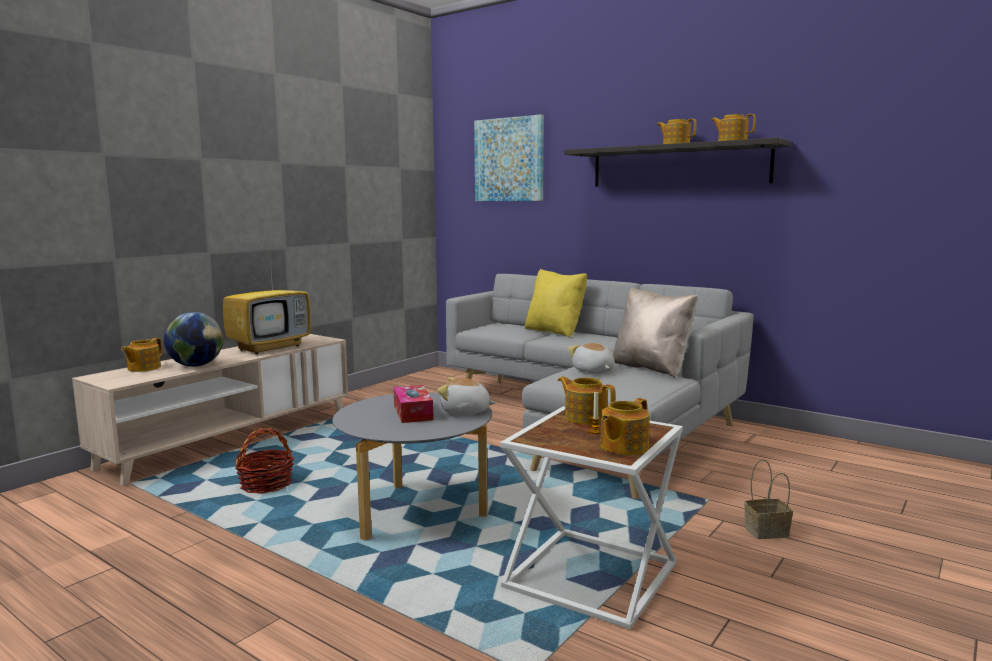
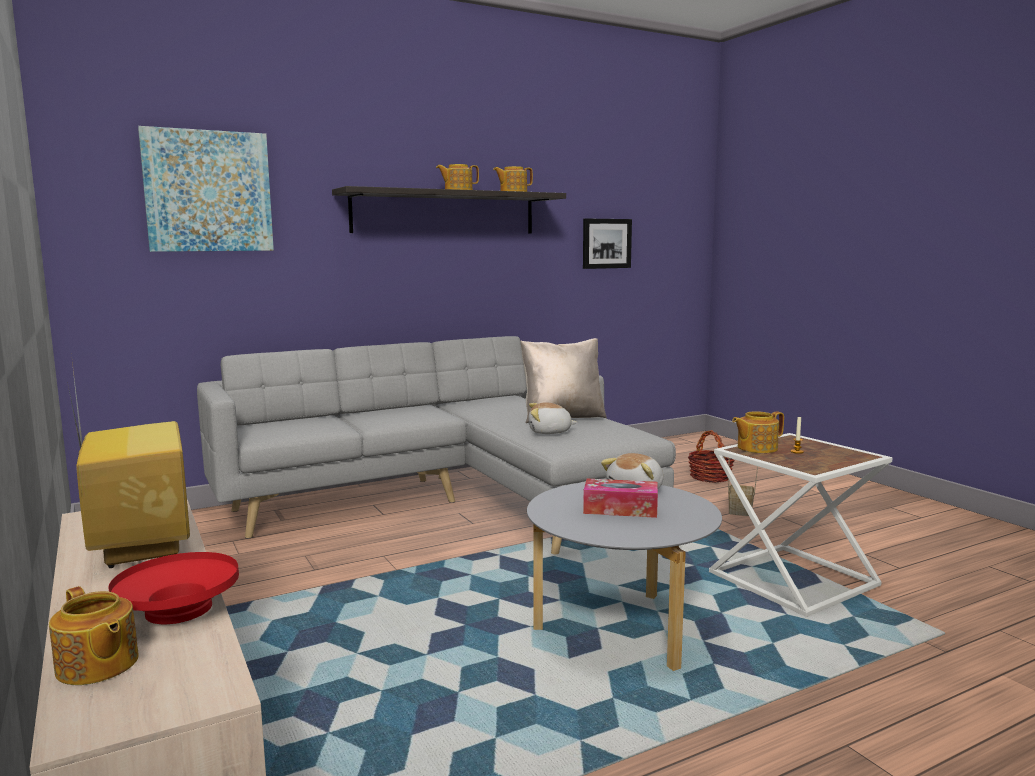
camera: 65 degrees left, 0 degrees up
globe [164,312,223,367] -> red bowl [108,552,239,625]
basket [235,428,294,494] -> basket moved to [688,430,734,483]
yellow pillow [525,269,587,338] -> none
teapot [600,398,650,455] -> none
none -> picture [583,219,632,269]

